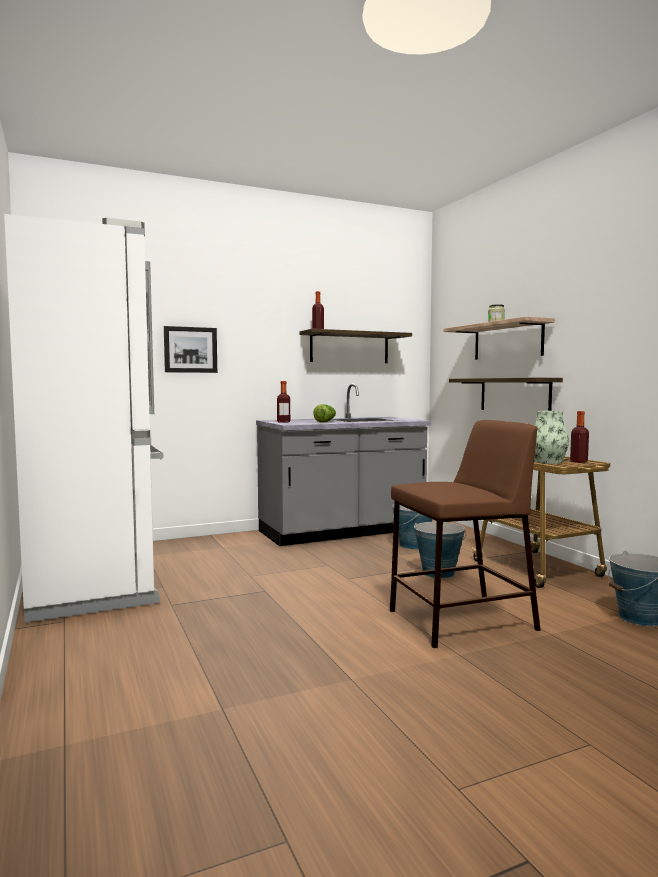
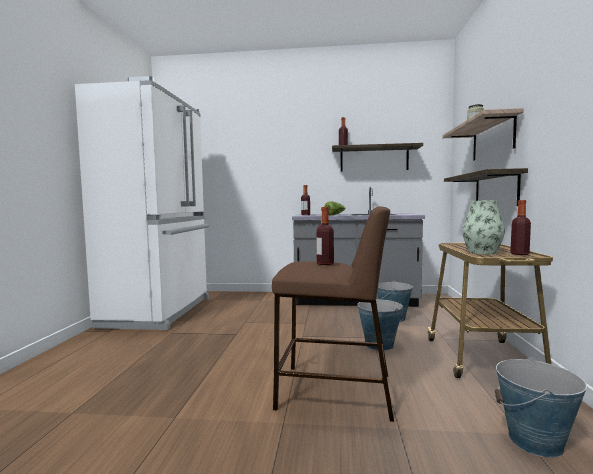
camera: 30 degrees right, 0 degrees up
picture [164,326,217,373] -> none
none -> bottle [316,207,334,265]

